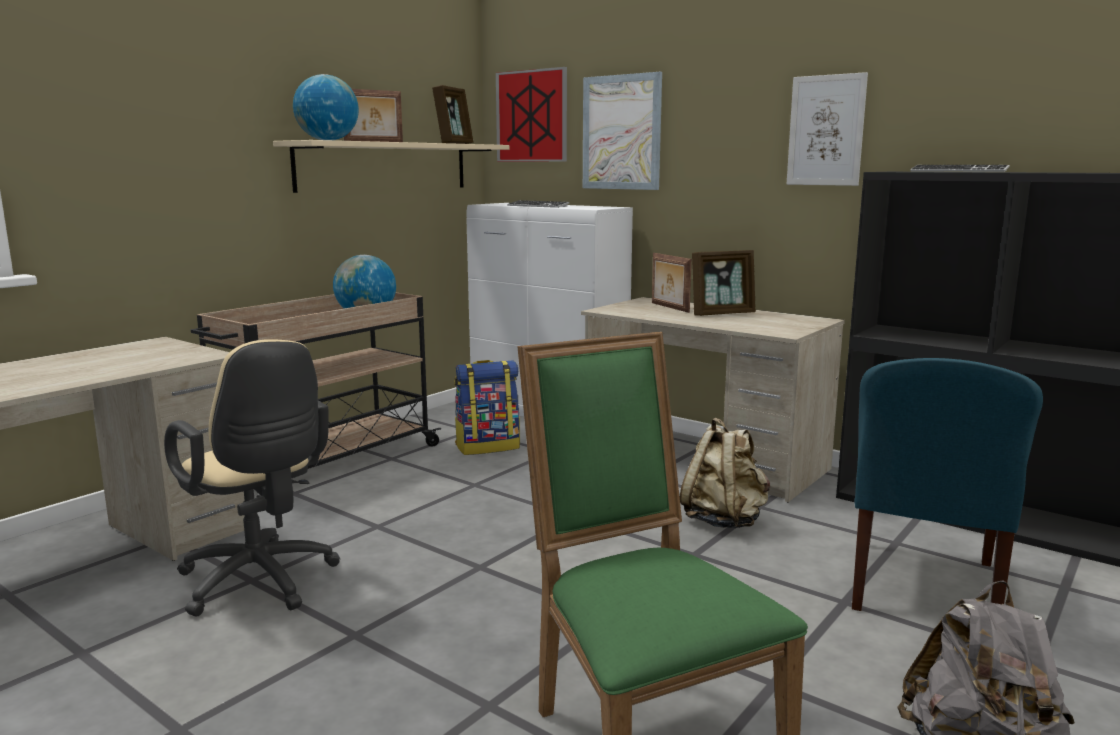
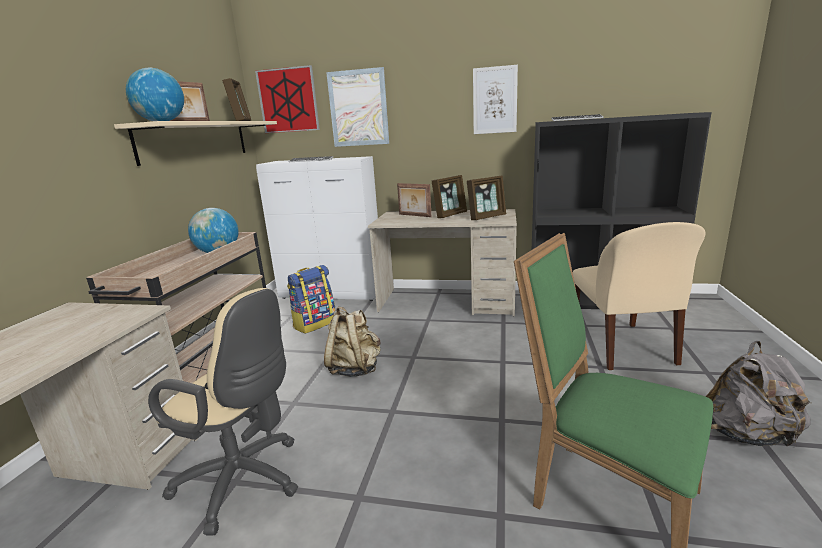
camera: 25 degrees left, 5 degrees up
beige backpack [680,417,770,528] -> beige backpack moved to [324,306,381,377]
blue chair [852,358,1043,611] -> beige chair [573,222,705,370]
none -> picture frame [467,175,506,220]

